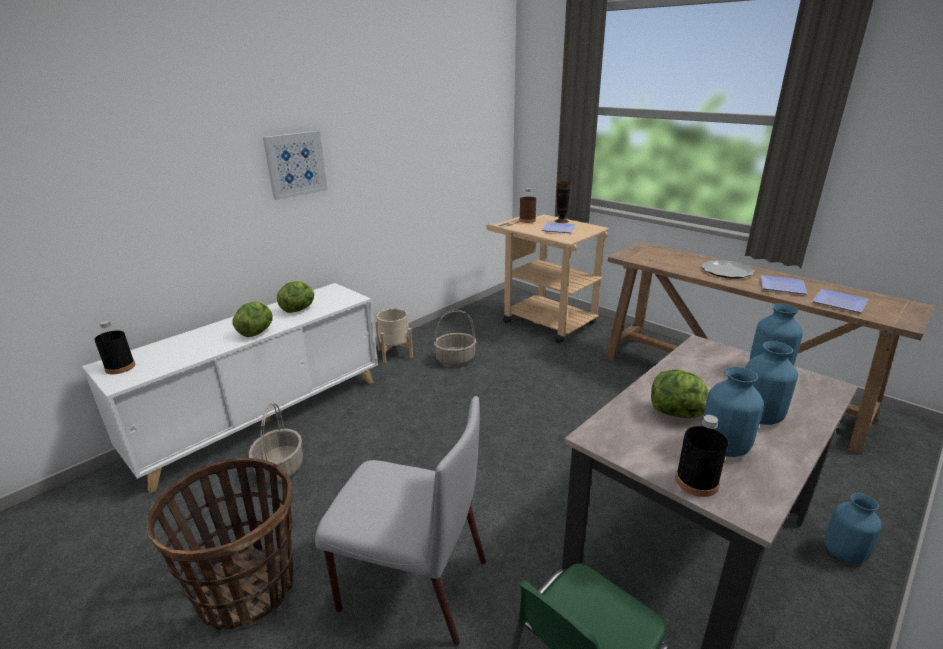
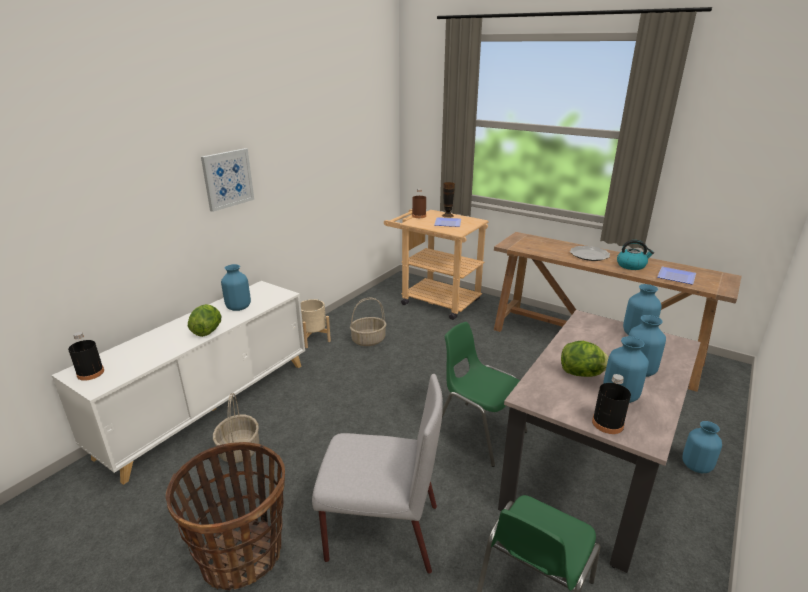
camera: 10 degrees left, 0 degrees up
lettuce [277,281,314,313] -> blue vase [221,264,251,311]
plate [761,275,807,294] -> kettle [617,240,654,270]
none -> green chair [442,322,527,467]

